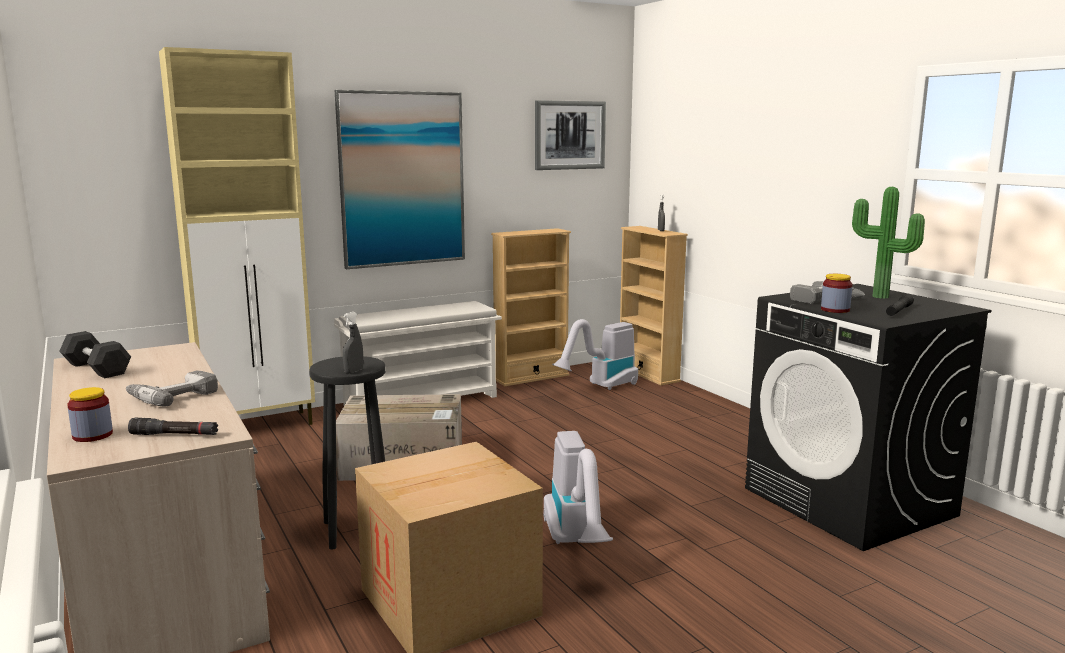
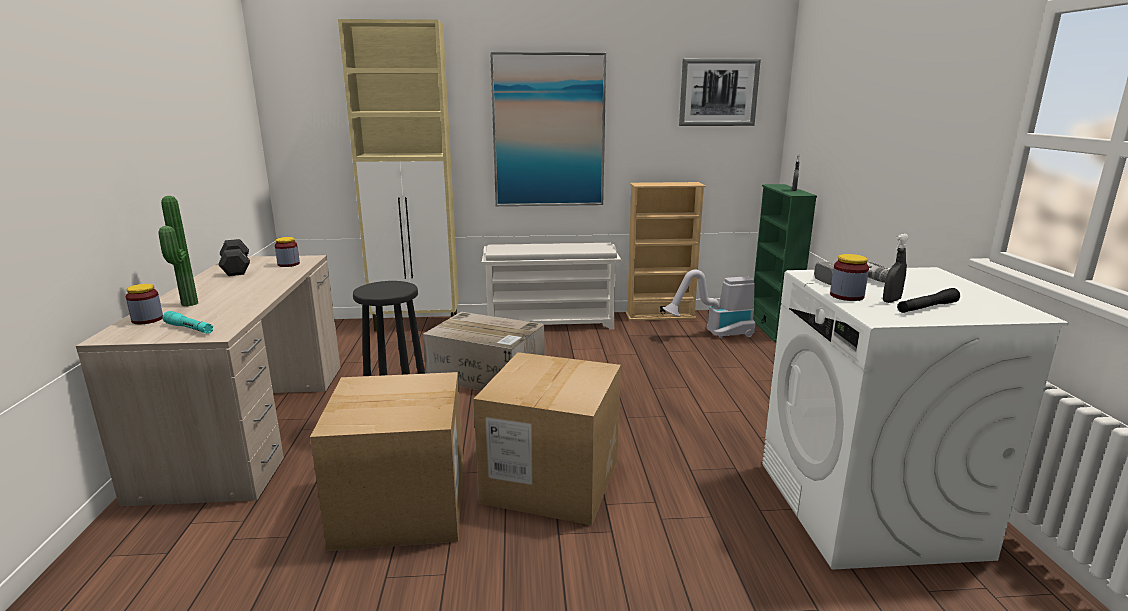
camera: 25 degrees right, 5 degrees up
power drill [126,370,218,407] -> none
black flashlight [128,418,218,435] -> turquoise flashlight [162,311,213,334]
grey spray bottle [343,312,363,374] -> grey spray bottle moved to [883,234,909,303]
vacuum cleaner [543,431,613,544] -> cardboard box [473,352,621,526]
beige bookcase [620,226,688,385] -> green bookcase [753,184,817,342]
black washing machine [745,284,991,551] -> white washing machine [762,267,1069,570]
potted plant [852,187,925,299] -> potted plant moved to [159,196,198,306]
none -> jar [275,237,300,267]

